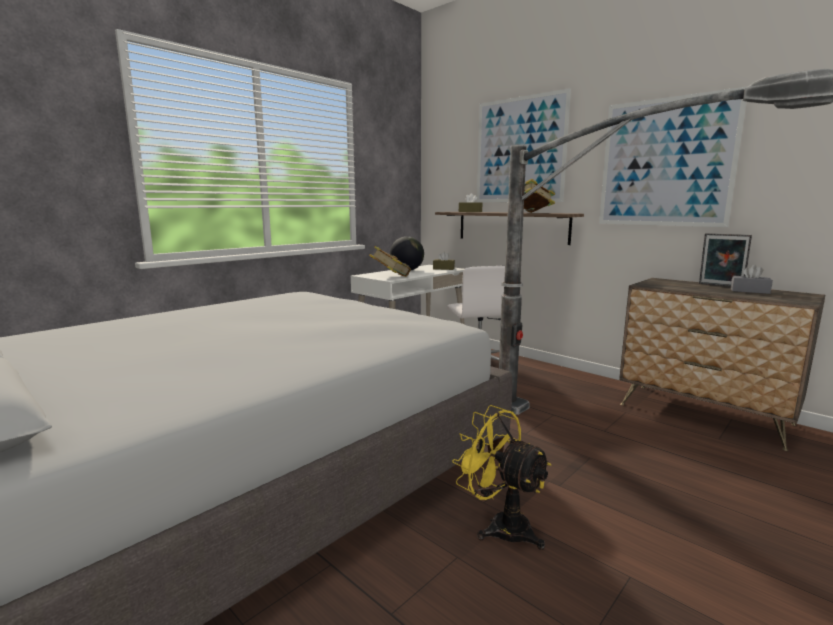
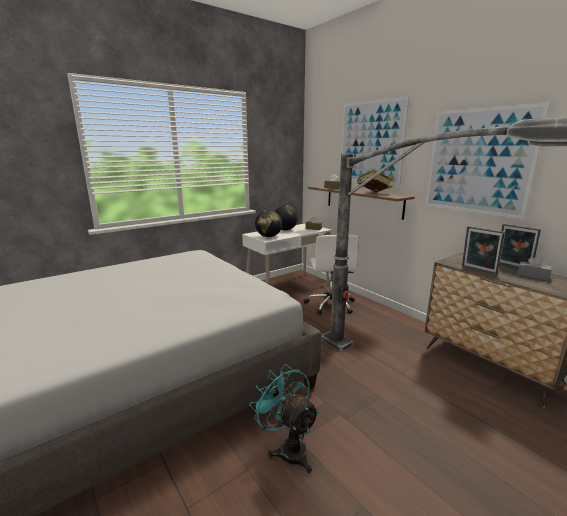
camera: 10 degrees right, 5 degrees up
book [369,246,411,277] -> globe [255,210,282,237]
yellow fan [452,405,551,550] -> turquoise fan [250,364,319,473]
none -> picture frame [462,226,505,275]

